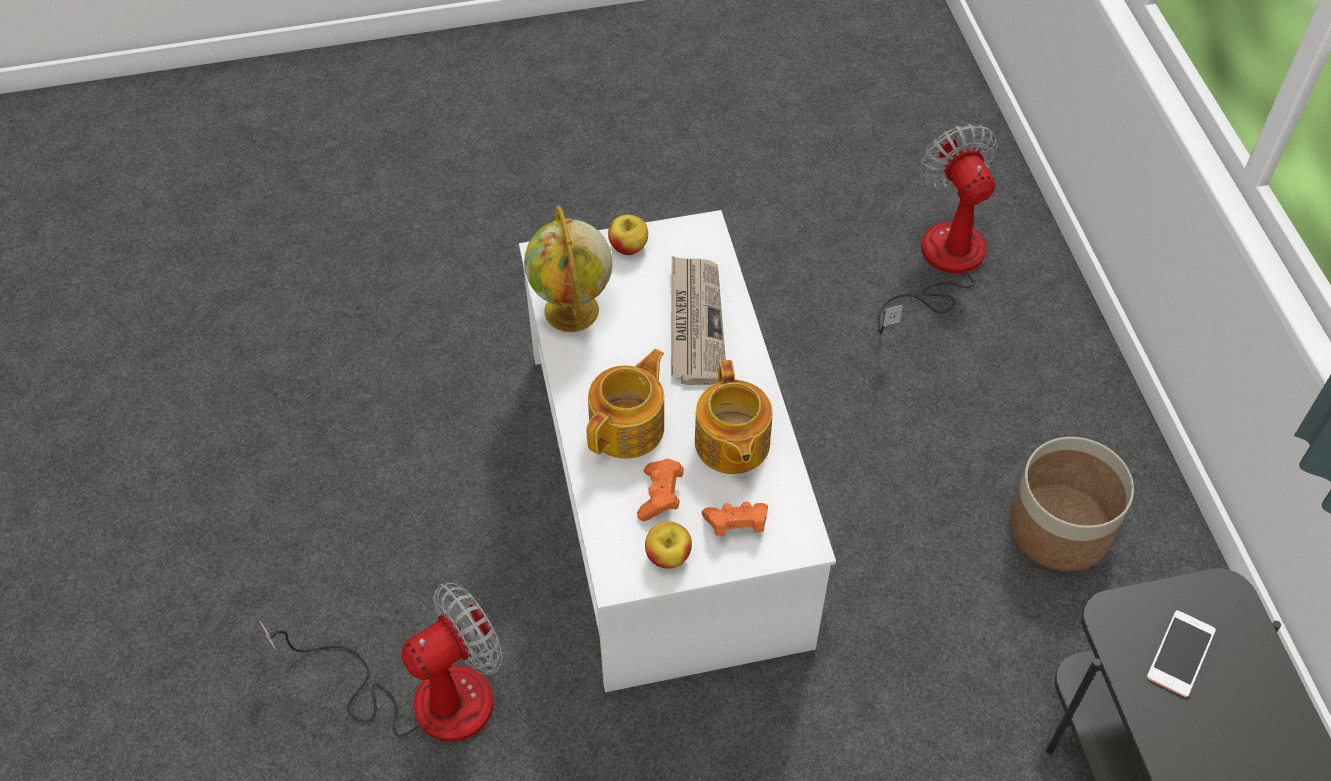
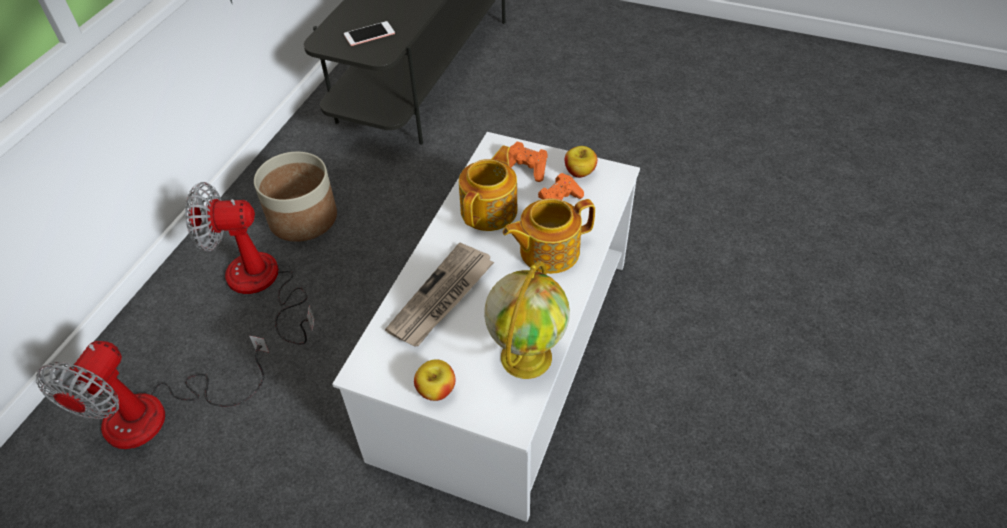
camera: 145 degrees left, 5 degrees down
fan [259,583,503,742] -> fan moved to [185,182,314,345]

